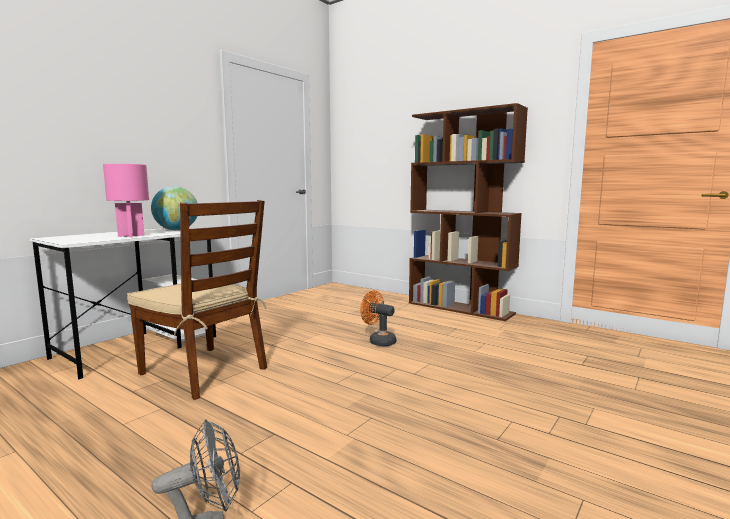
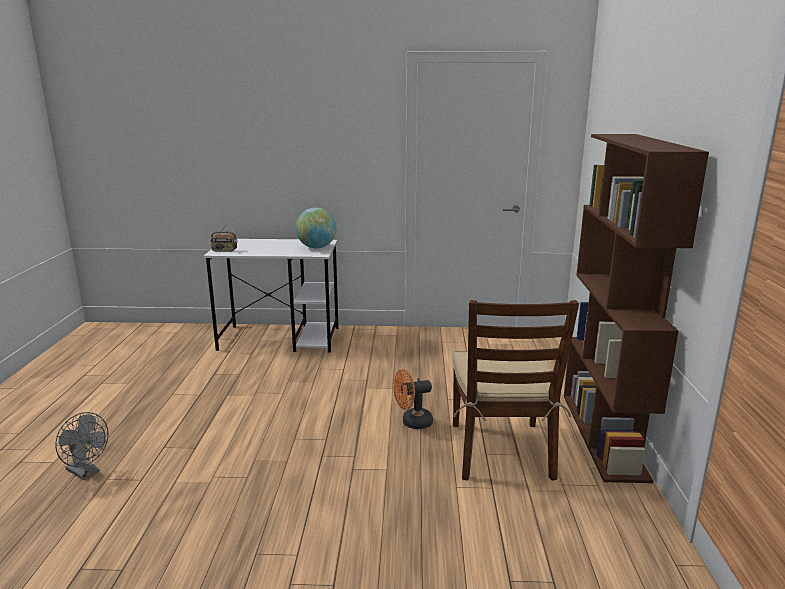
camera: 55 degrees right, 10 degrees up
pink table lamp [103,164,149,237] -> none
brown chair [127,200,267,400] -> brown chair moved to [452,300,579,481]
orange fan [360,290,396,346] -> orange fan turned 105 degrees counterclockwise [393,369,433,429]
none -> radio [210,223,237,252]

